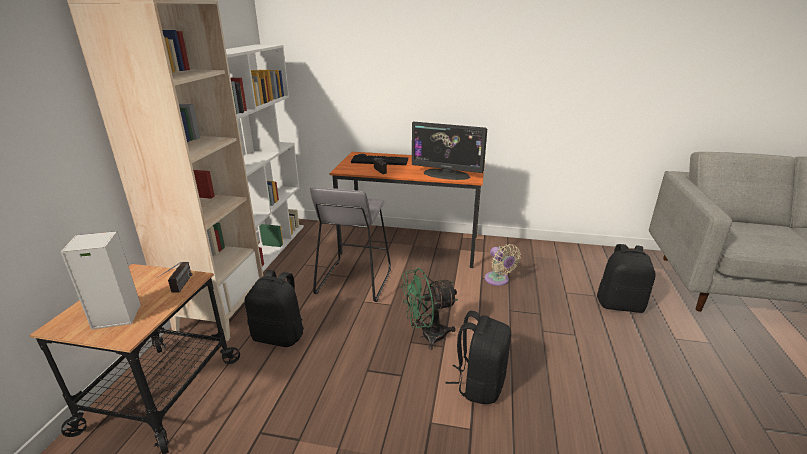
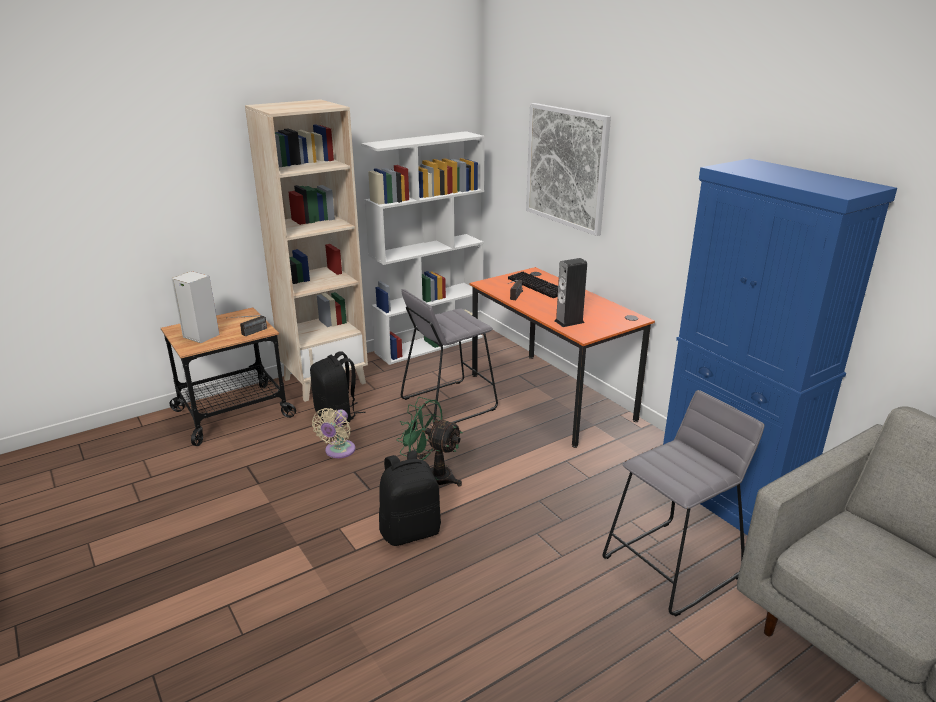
camera: 45 degrees right, 0 degrees up
monitor [412,122,487,180] -> speaker [555,258,587,327]
beige fan [485,244,521,286] -> beige fan moved to [312,408,355,458]
black backpack [597,244,656,313] -> grey stool [602,390,764,617]
none -> picture [526,103,611,236]
none -> blue cabinet [663,159,897,536]

